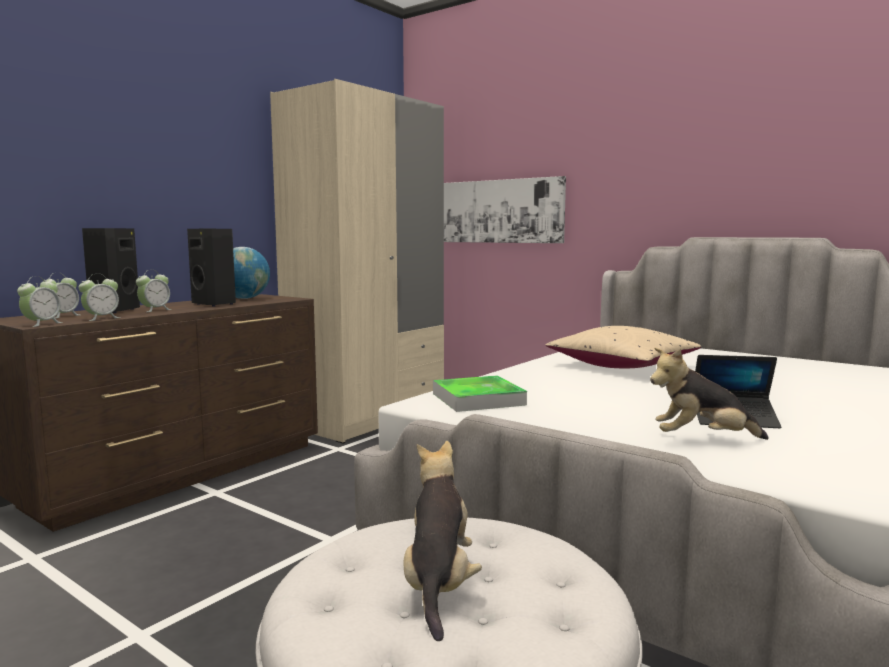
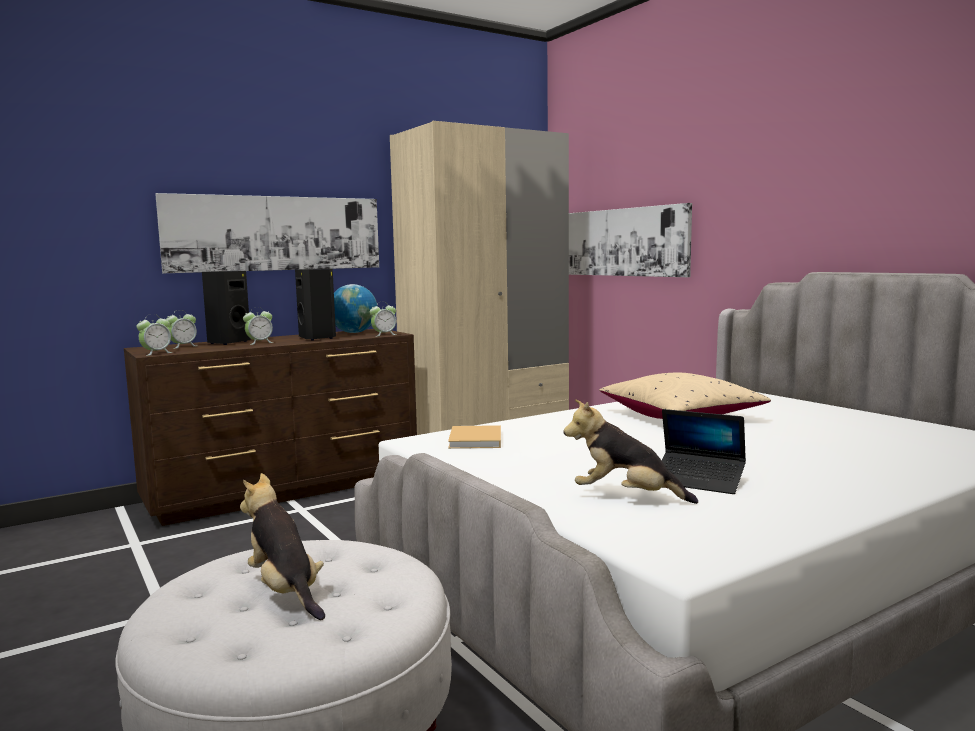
camera: 20 degrees right, 0 degrees up
alarm clock [78,274,120,321] -> alarm clock moved to [370,302,396,337]
plush toy [403,441,482,641] -> plush toy turned 60 degrees counterclockwise [240,473,325,620]
tray [433,375,527,412] -> beige book [448,425,501,449]
none -> picture [155,193,379,273]

